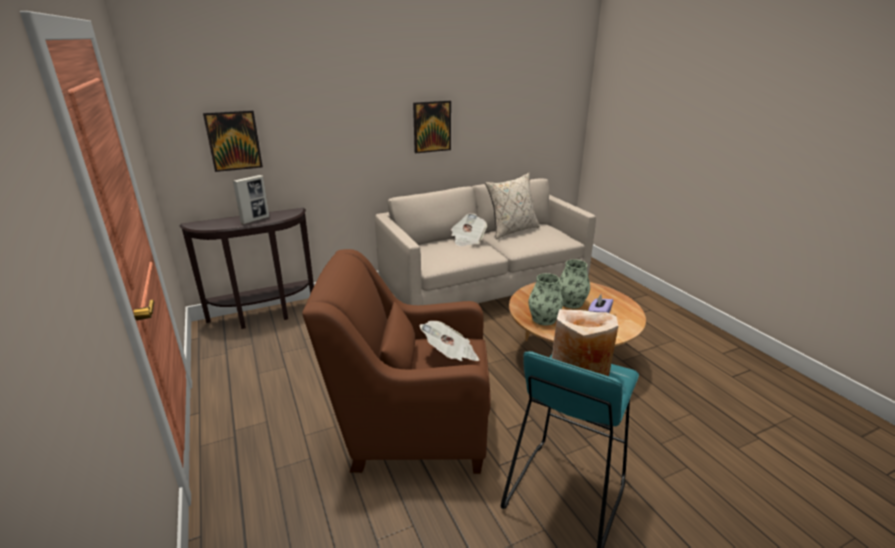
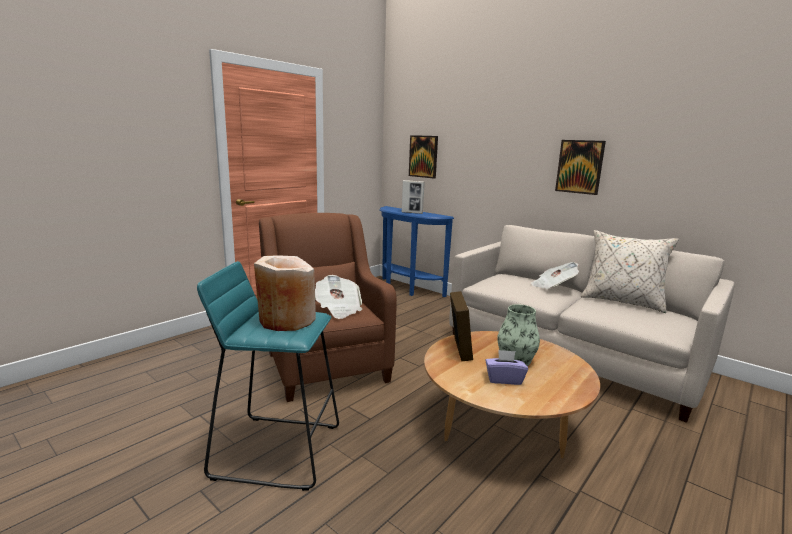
camera: 65 degrees right, 10 degrees down
brown console table [180,208,314,329] -> blue console table [379,206,454,297]
vase [528,273,563,325] -> picture frame [450,291,473,361]

